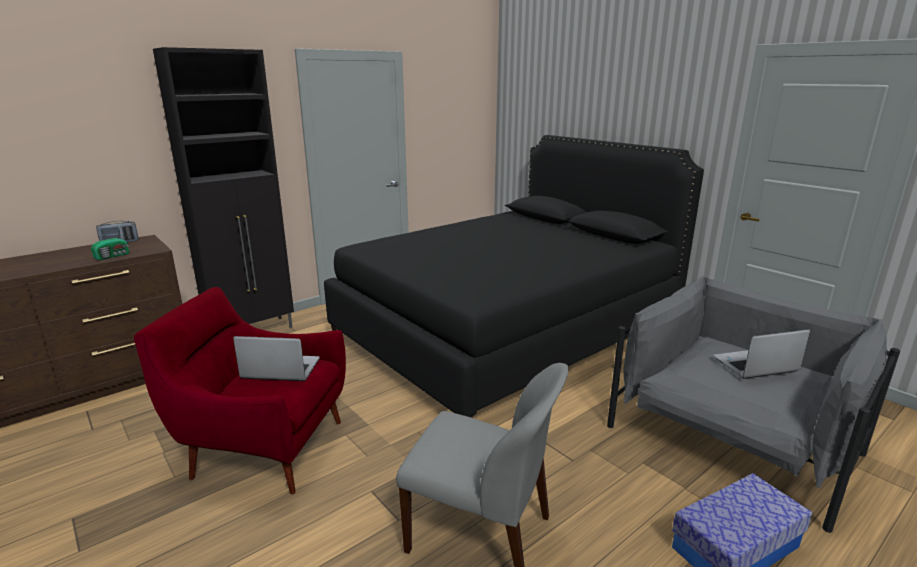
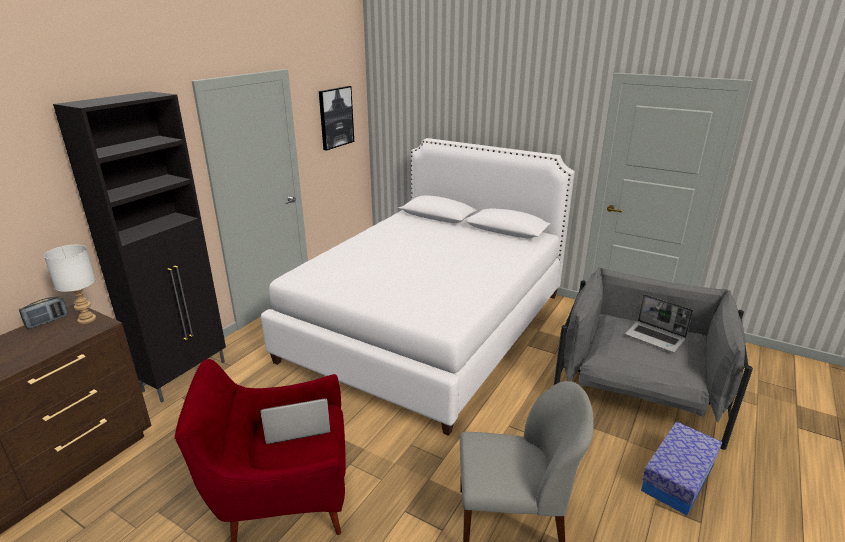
camera: 20 degrees left, 5 degrees up
radio [91,224,129,260] -> none
black bed [324,135,704,418] -> white bed [261,138,575,436]
laptop [713,329,810,379] -> laptop turned 105 degrees counterclockwise [625,294,693,353]
none -> white table lamp [44,245,96,324]
none -> picture [319,86,354,151]

